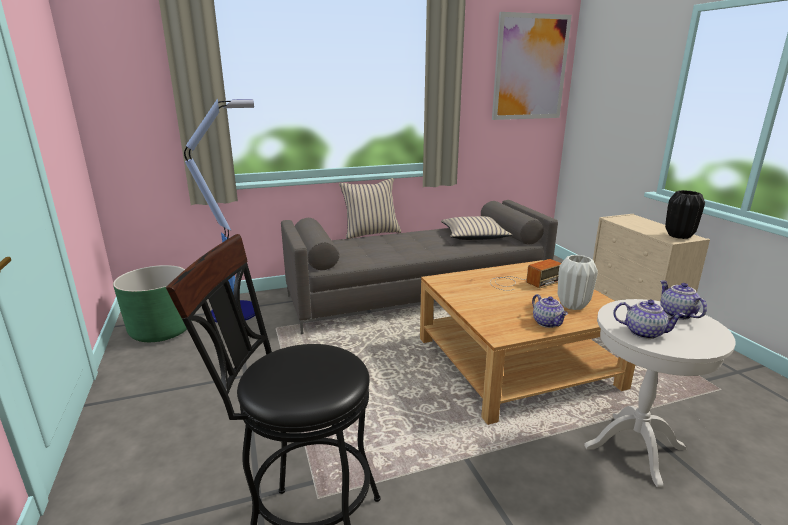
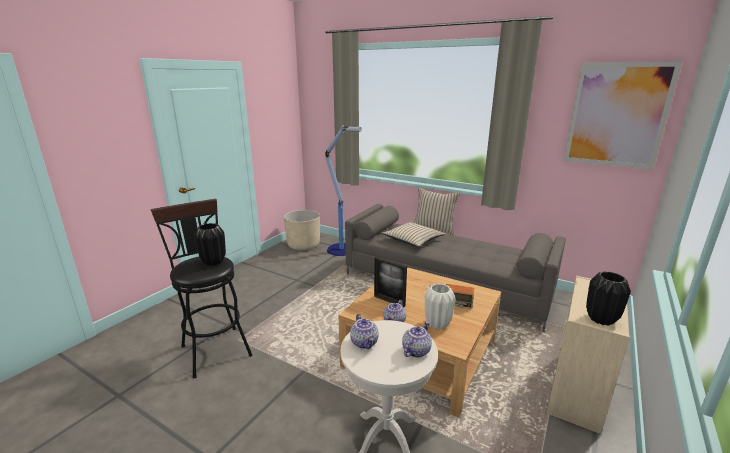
camera: 50 degrees right, 0 degrees up
green planter [113,265,187,342] -> beige planter [284,210,320,250]
beige pillow [441,216,512,240] -> beige pillow moved to [382,222,445,247]
none -> black vase [194,223,226,266]
none -> picture frame [374,257,407,307]

